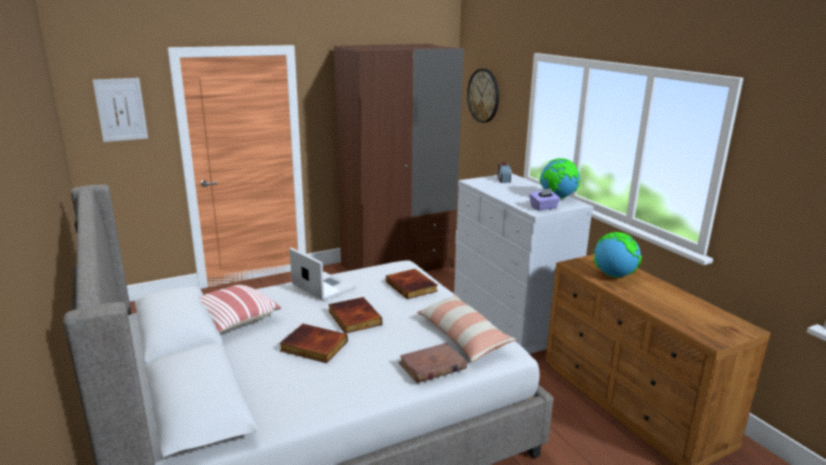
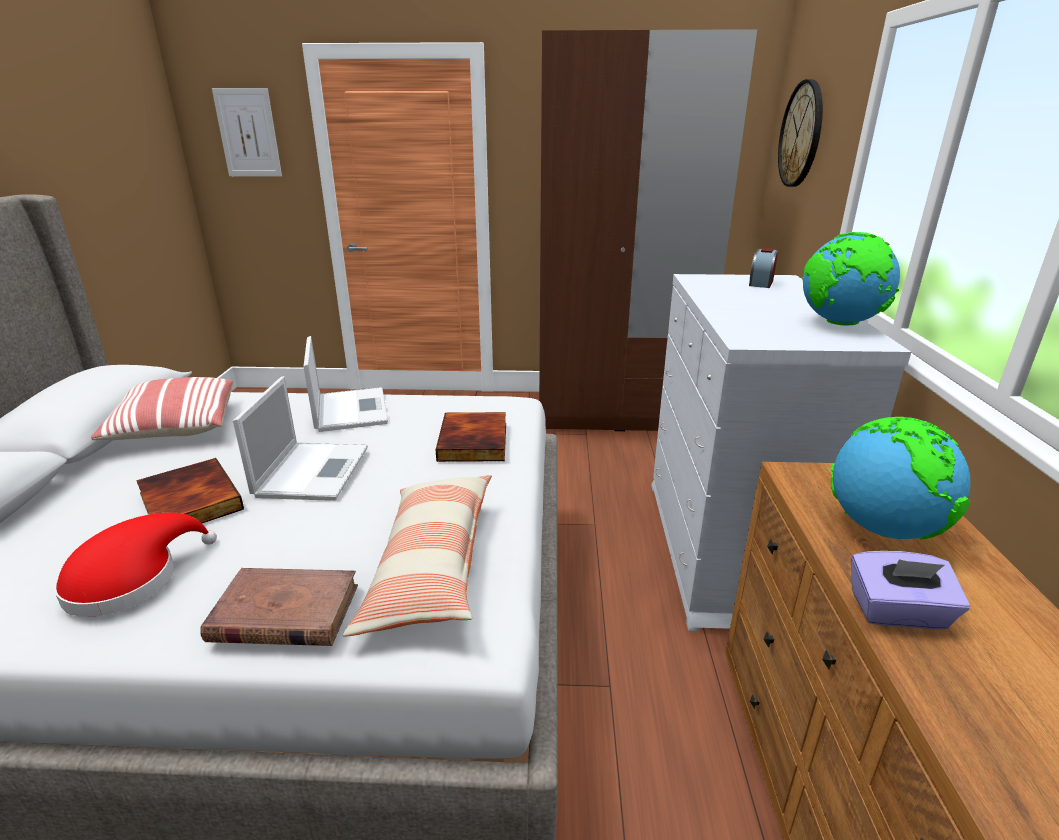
camera: 30 degrees right, 5 degrees up
book [328,297,382,334] -> laptop [233,376,368,501]
purple tissue box [530,188,560,210] -> purple tissue box moved to [851,551,970,629]
none -> red hat [54,513,217,617]

